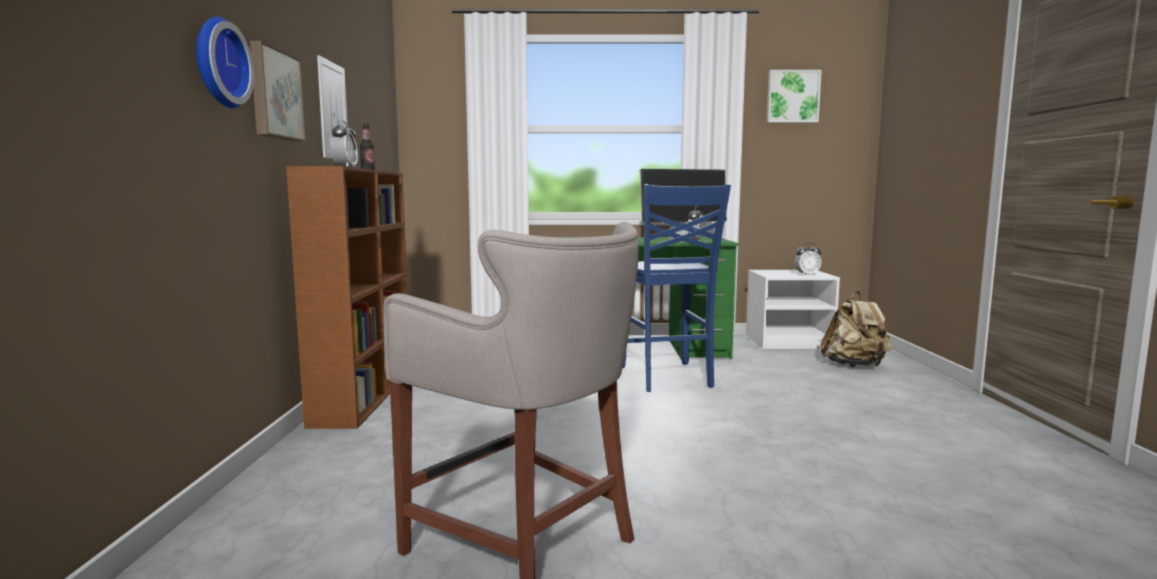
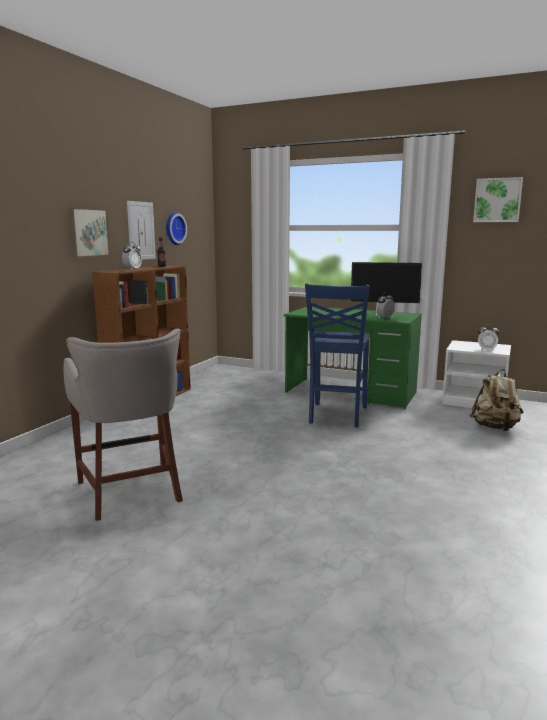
camera: 25 degrees right, 5 degrees up
wall clock [196,17,254,108] -> wall clock moved to [166,212,187,245]

